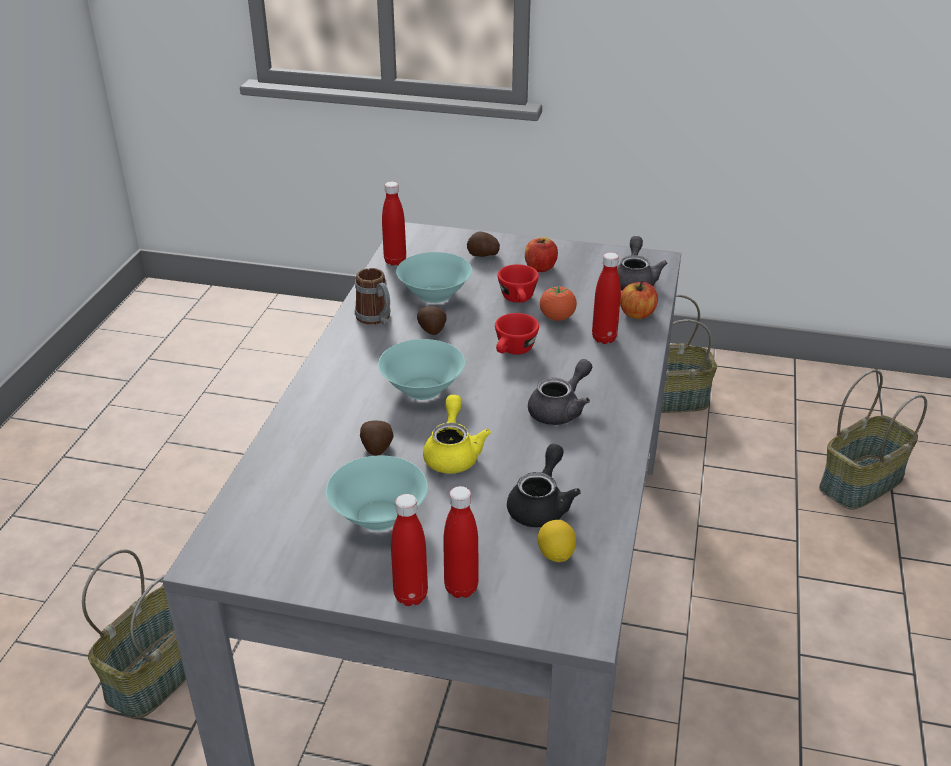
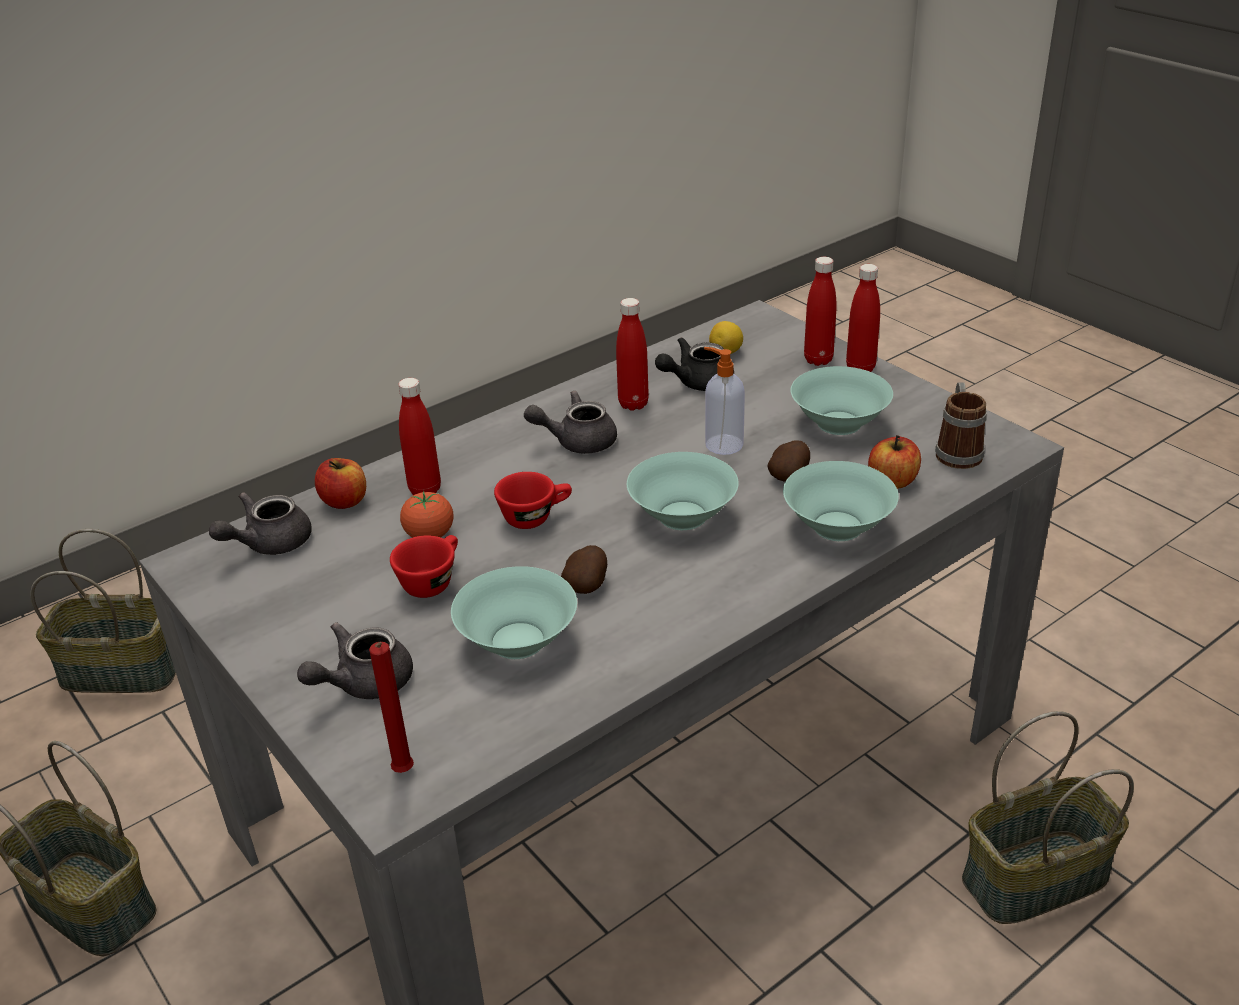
camera: 140 degrees left, 0 degrees up
mug [355,268,390,325] -> mug moved to [935,382,987,469]
red bottle [382,182,406,266] -> red bottle moved to [616,298,649,411]
yellow teapot [423,395,491,474] -> soap dispenser [704,347,745,455]
potato [467,231,500,257] -> grey teapot [297,622,413,699]
apple [525,237,558,272] -> apple moved to [868,435,921,489]
none -> red candle [369,642,414,773]
none -> turquoise bowl [783,461,899,541]

